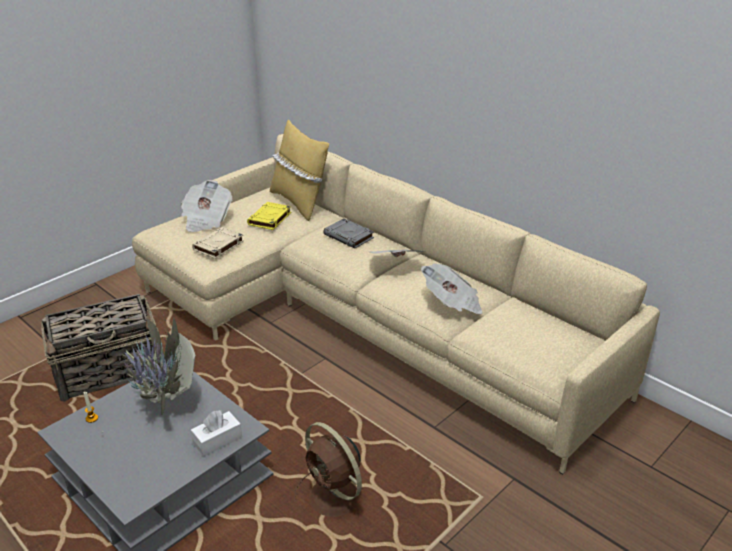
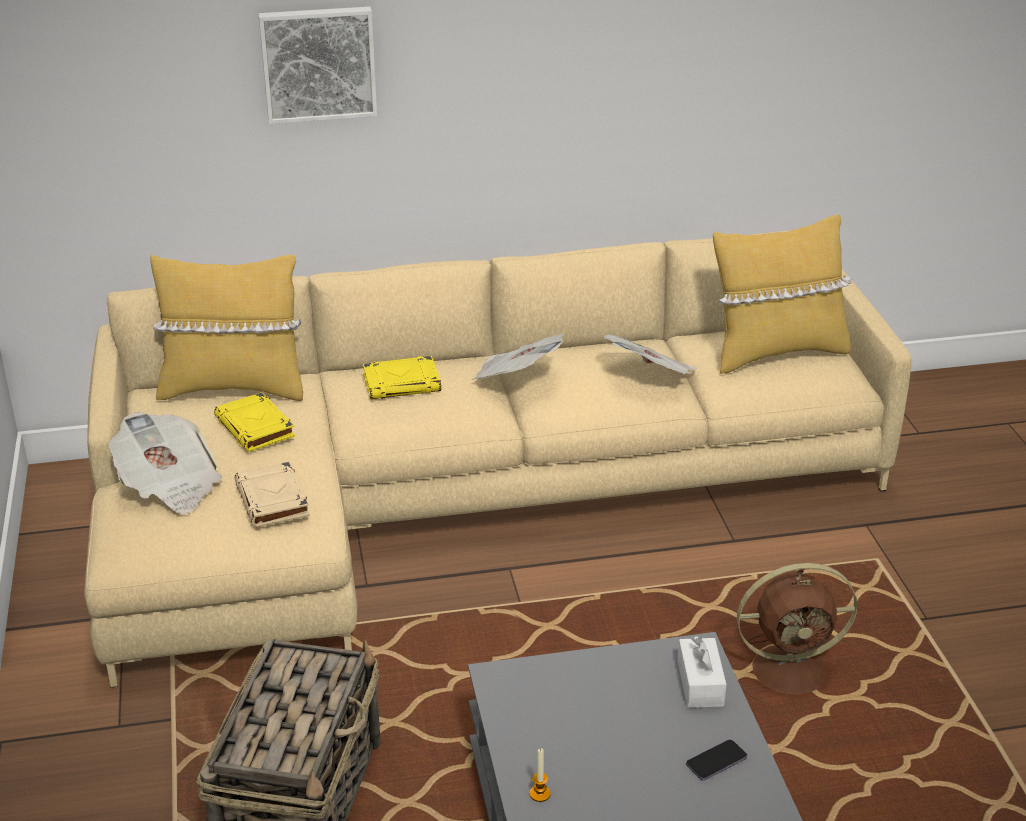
camera: 55 degrees left, 0 degrees up
potted plant [101,310,195,433] -> none
grey book [324,218,374,248] -> yellow book [363,356,441,399]
none -> picture [258,7,377,124]
none -> phone [686,739,747,780]
none -> yellow pillow [713,214,852,374]

